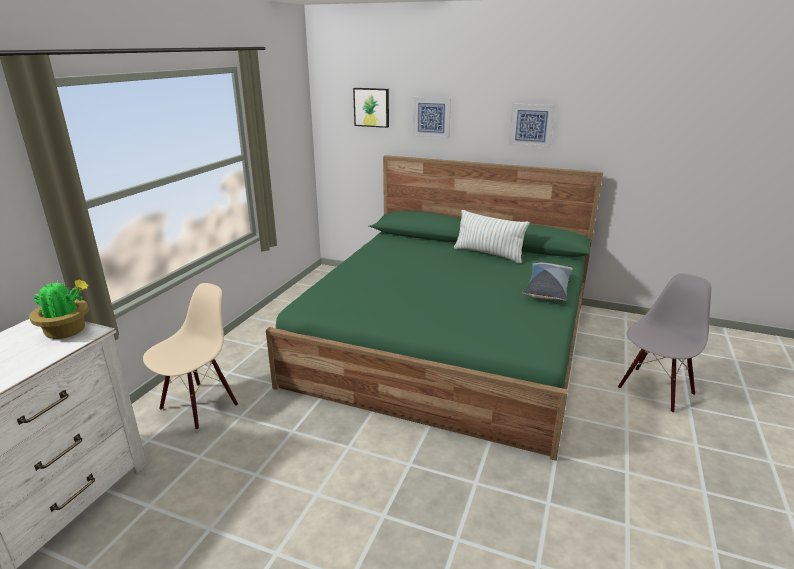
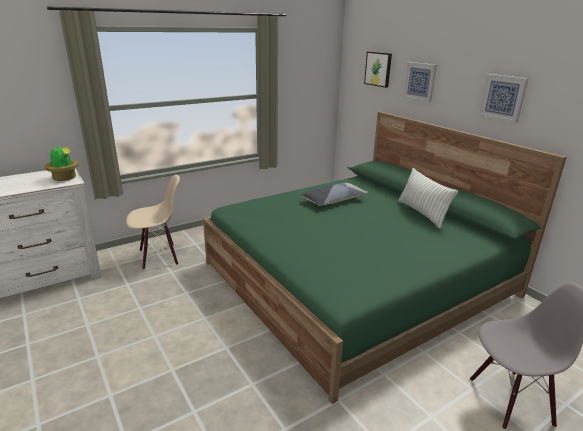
camera: 35 degrees right, 0 degrees up
pillow [523,263,572,301] -> pillow moved to [301,183,368,206]

